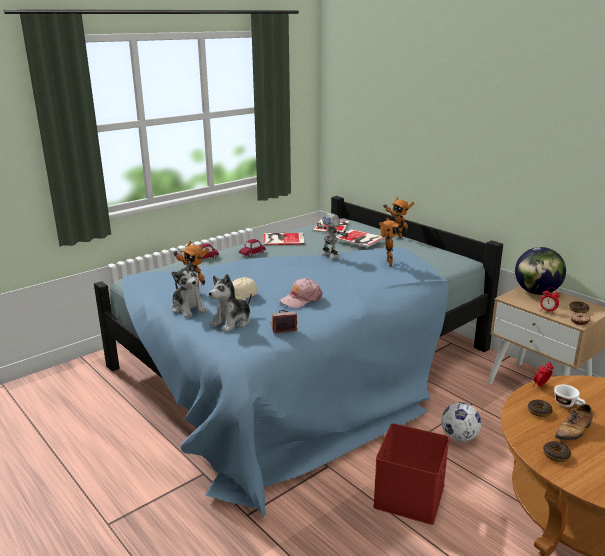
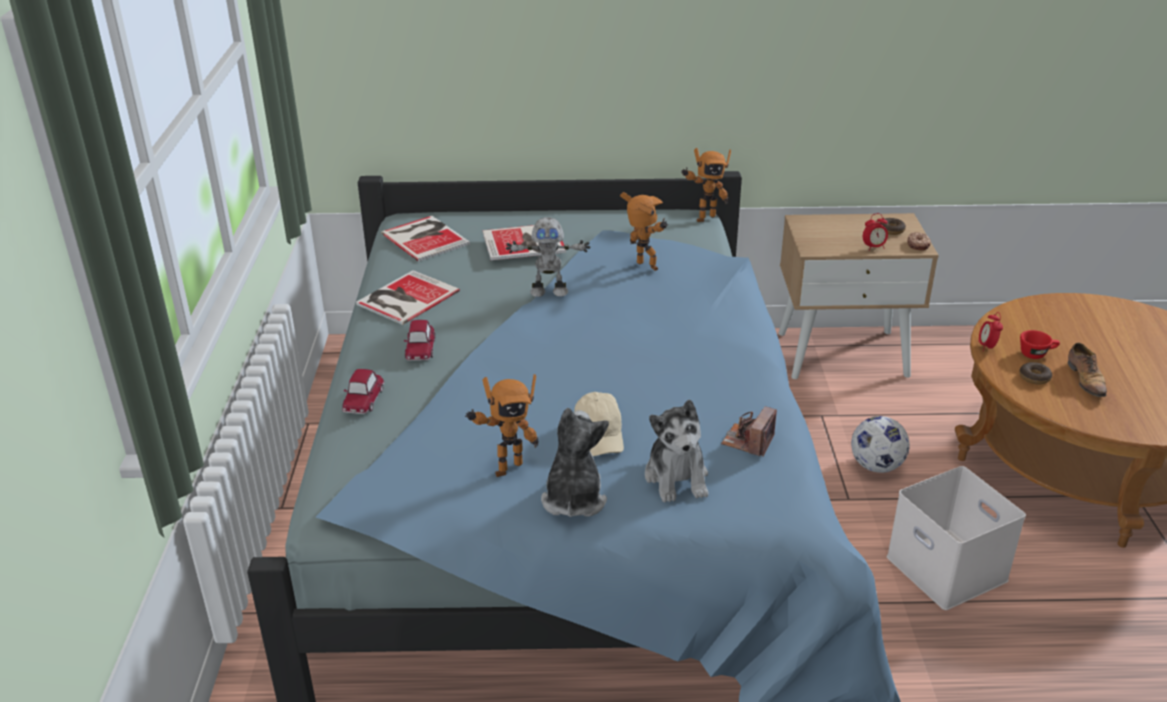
camera: 50 degrees left, 10 degrees up
plush toy [171,261,208,318] -> plush toy turned 90 degrees counterclockwise [541,408,609,517]
pink cap [279,278,322,308] -> none
red storage box [373,423,449,525] -> white storage box [887,466,1026,610]
toy robot [384,197,414,238] -> toy robot moved to [682,148,731,222]
globe [515,247,566,295] -> none
donut [543,441,571,462] -> none
white cup [554,384,586,407] -> red cup [1020,330,1060,359]

